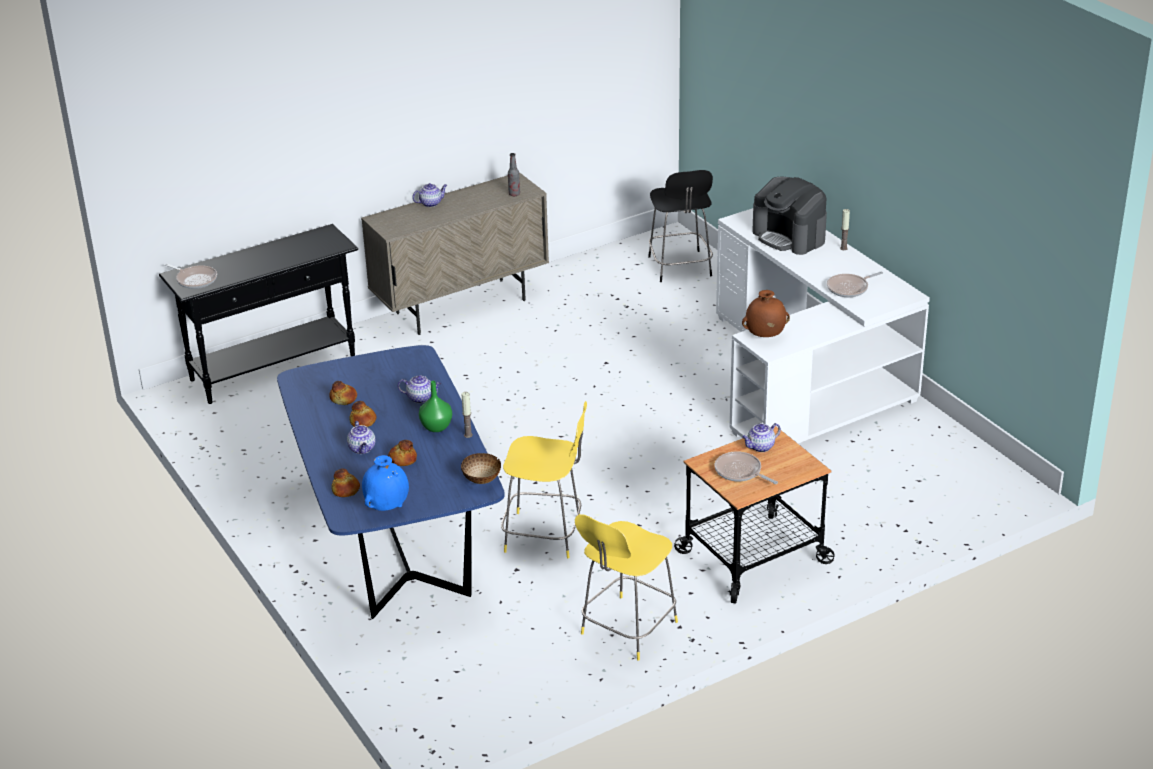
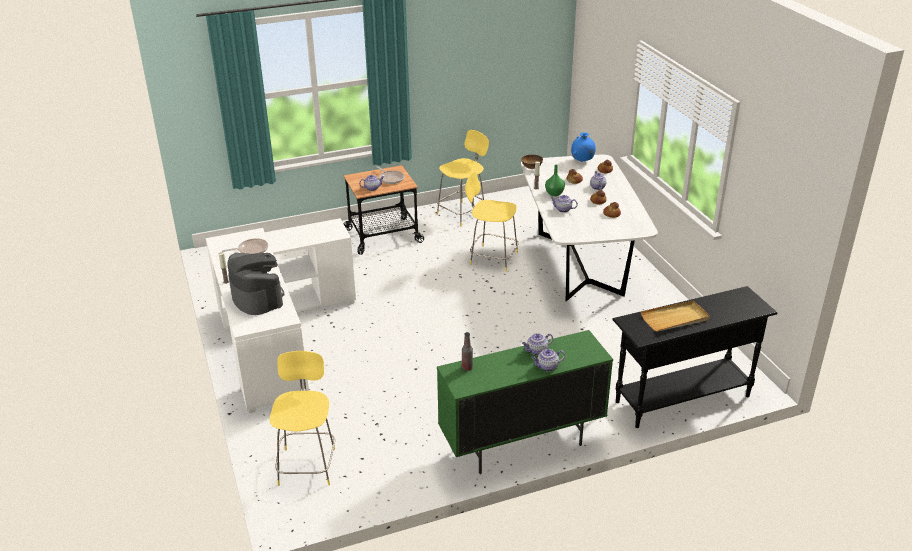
camera: 170 degrees left, 0 degrees up
frying pan [164,264,217,289] -> none
blue dining table [277,345,505,619] -> white dining table [521,155,658,301]
beige cabinet [361,172,549,335] -> green cabinet [437,330,613,474]
black stool [648,170,713,282] -> yellow stool [269,351,335,486]
brown vase [742,290,790,337] -> none
none -> teapot [522,333,553,356]
none -> beige tray [641,300,710,331]

